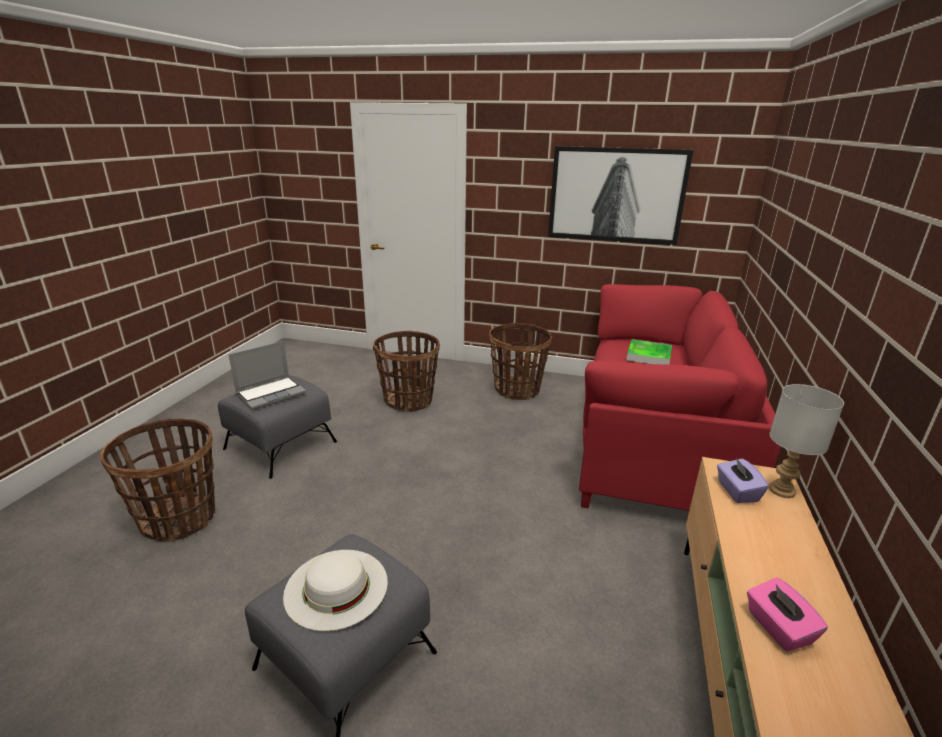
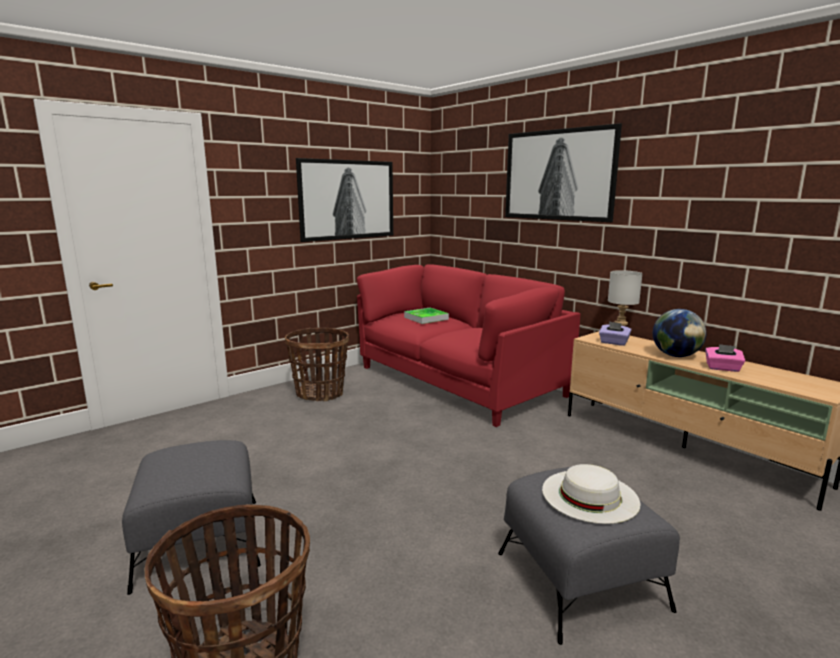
camera: 55 degrees left, 10 degrees down
laptop [229,341,306,410] -> none
basket [373,331,440,412] -> none
none -> picture [505,123,622,222]
none -> globe [653,309,707,357]

